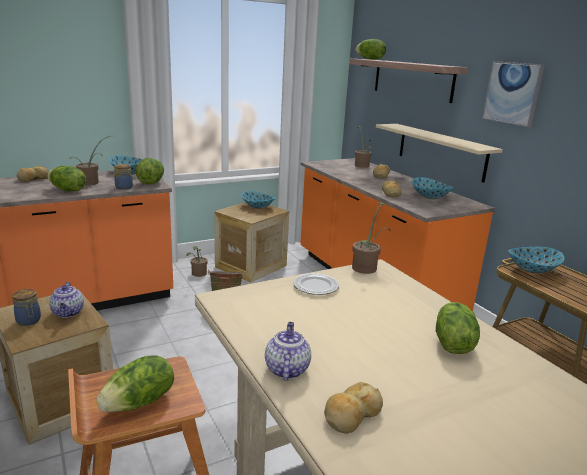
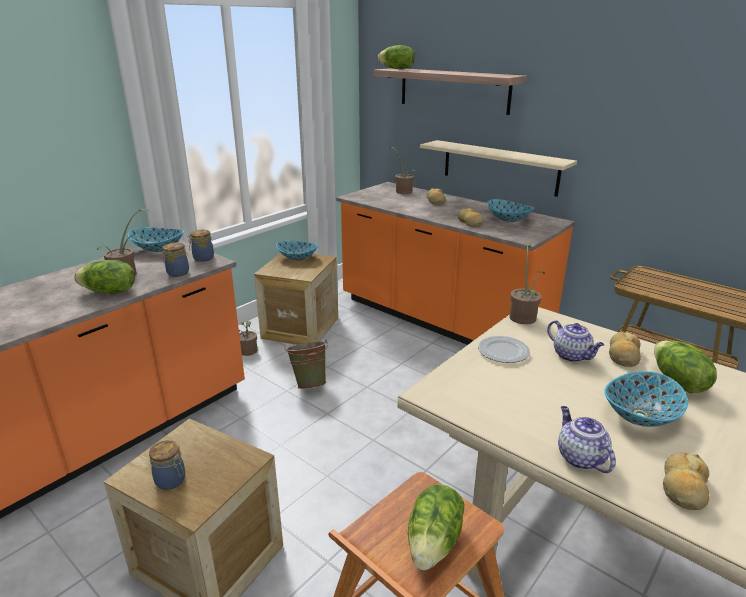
camera: 20 degrees left, 5 degrees up
bread [17,165,49,182] -> bread moved to [609,331,641,367]
teapot [49,282,84,318] -> teapot moved to [547,320,604,362]
lettuce [135,158,164,184] -> jar [188,230,214,262]
picture [482,61,545,127] -> none
bowl [508,247,565,273] -> bowl moved to [604,371,688,427]

